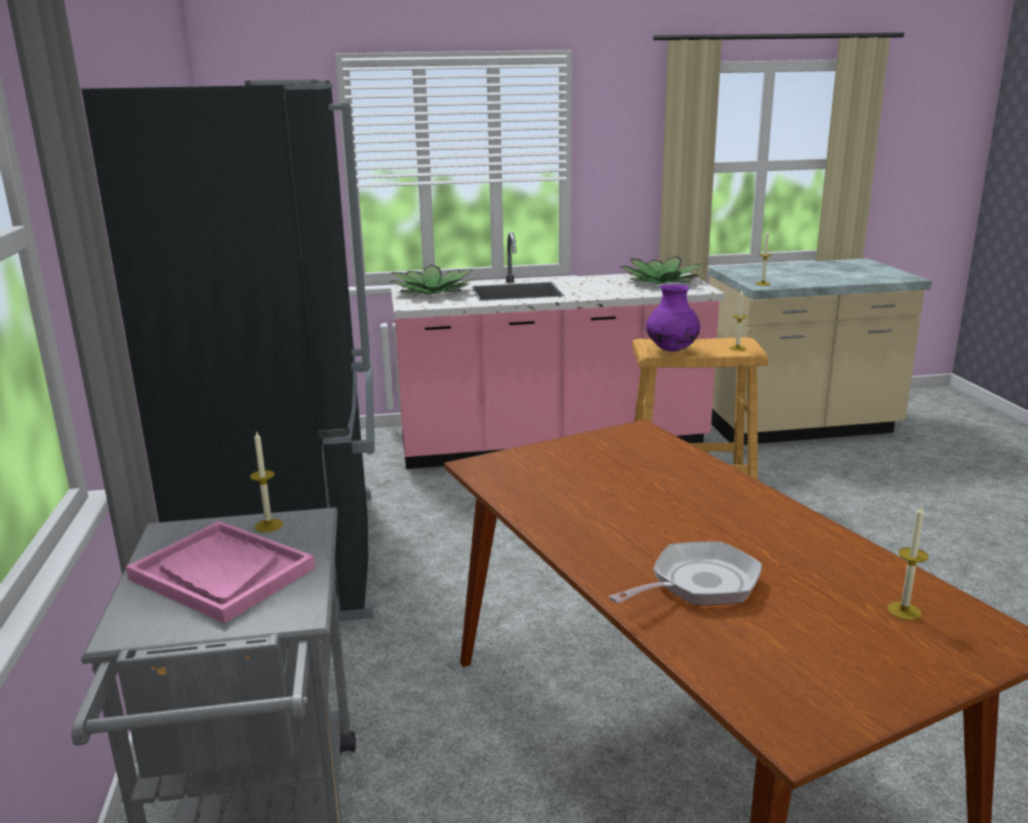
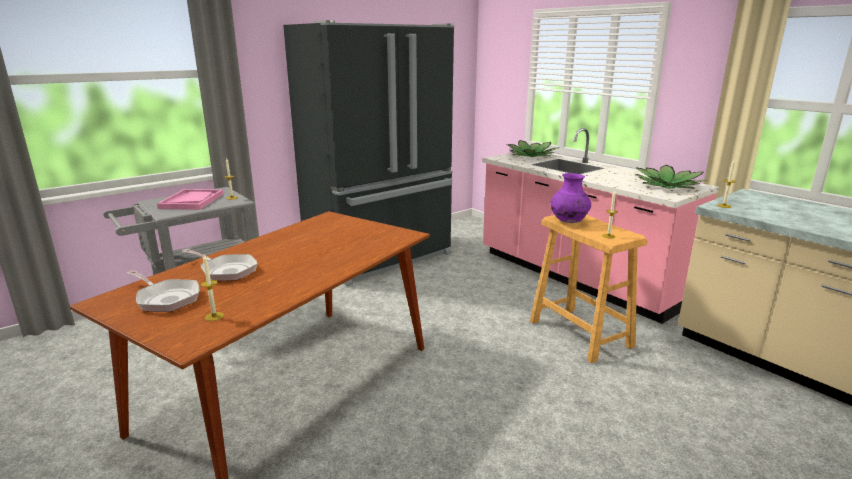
camera: 60 degrees right, 0 degrees up
none -> frying pan [127,270,199,312]

